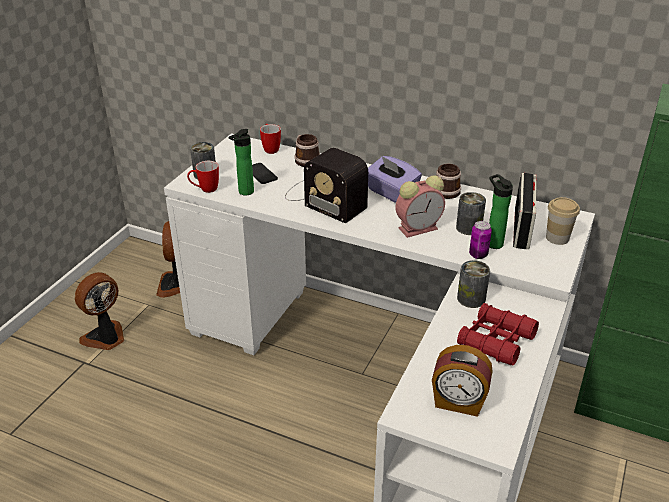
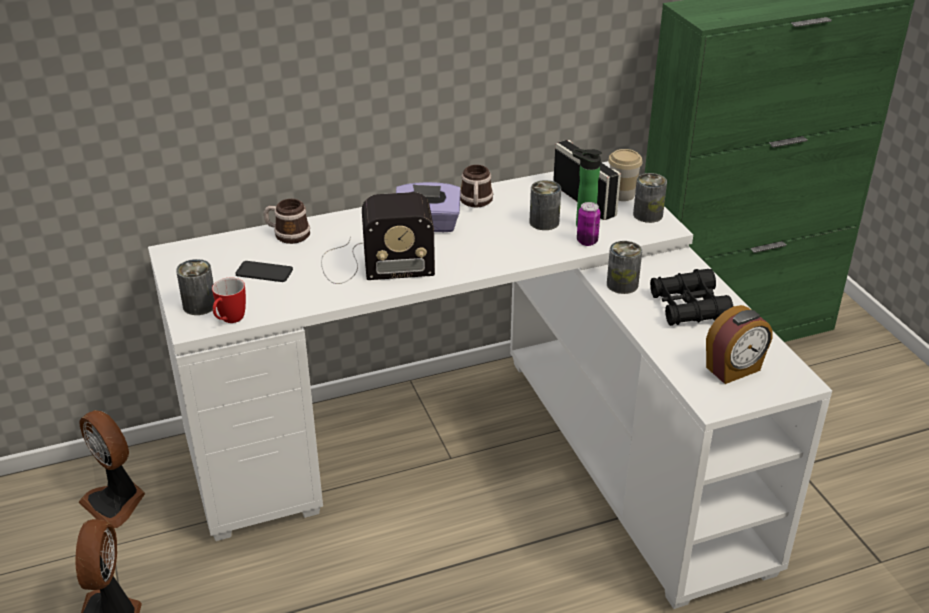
camera: 45 degrees left, 0 degrees up
bottle [228,129,254,196] -> none
mug [260,124,281,154] -> none
alarm clock [395,175,445,238] -> none
red binoculars [457,303,539,366] -> black binoculars [650,269,733,326]
none -> can [633,173,667,223]

